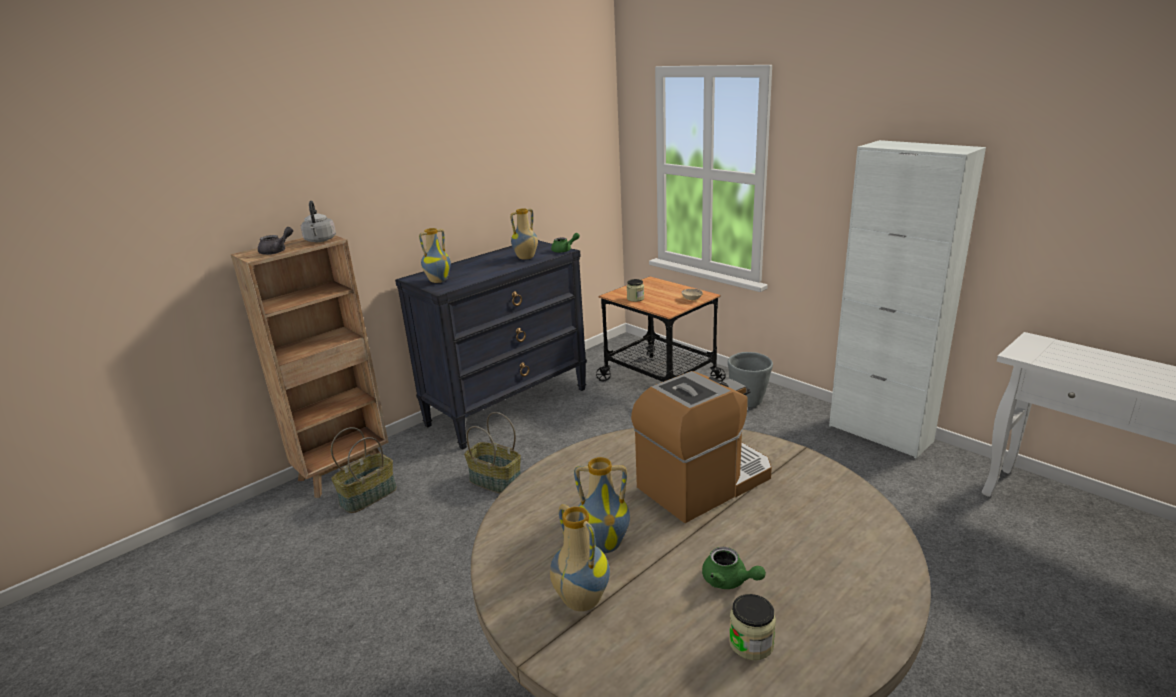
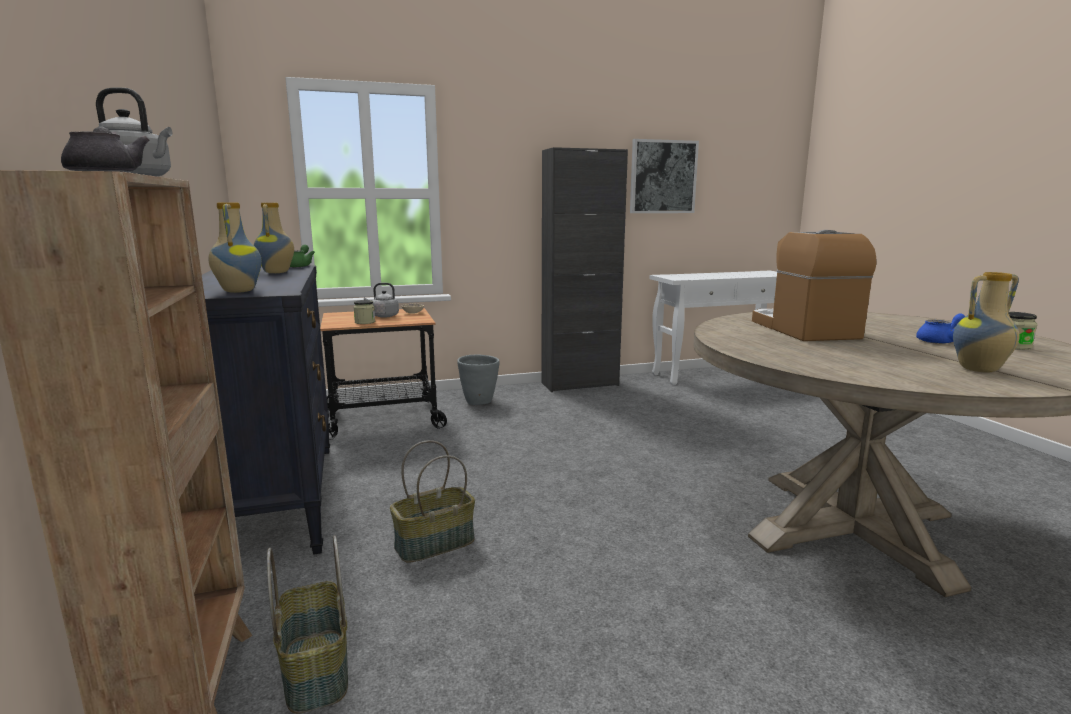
camera: 65 degrees left, 10 degrees down
vase [574,457,630,553] -> none
green teapot [702,547,766,589] -> blue teapot [916,314,965,344]
white cabinet [829,140,986,458] -> black cabinet [541,147,628,392]
none -> grey kettle [364,283,399,318]
none -> picture [630,139,699,213]

